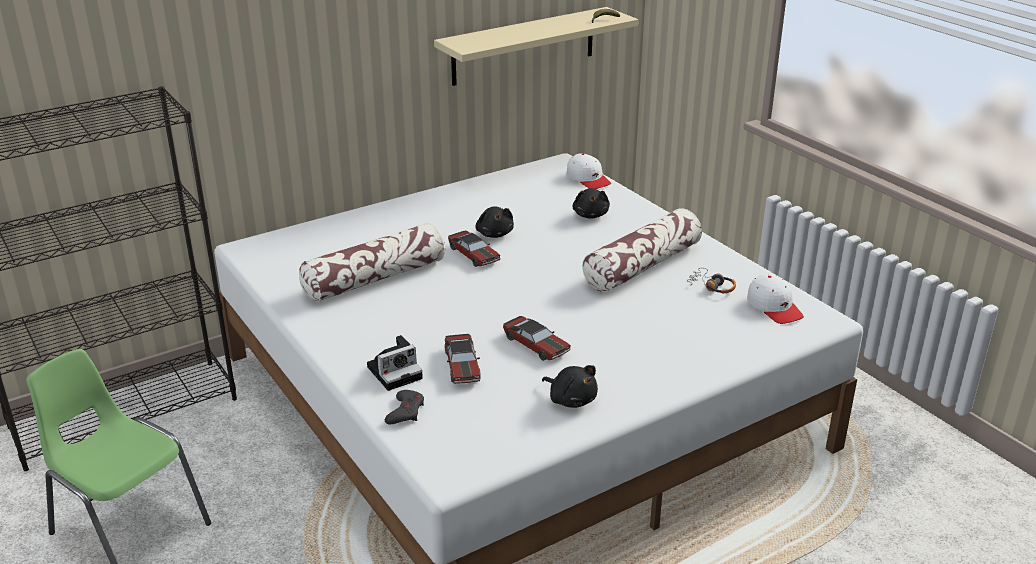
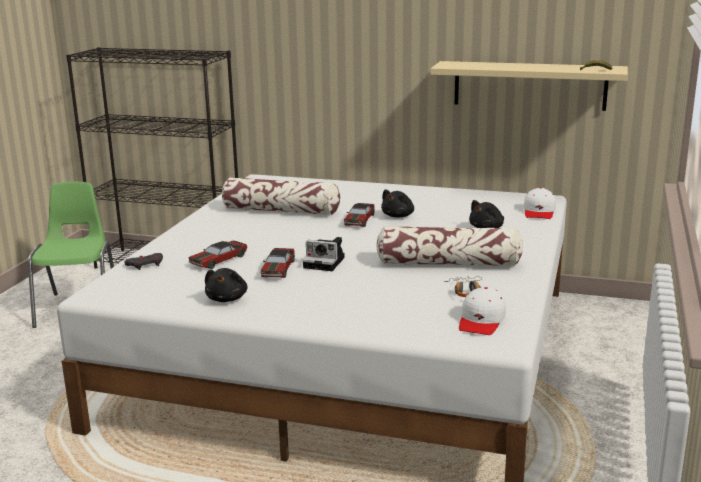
camera: 50 degrees right, 10 degrees down
camera [367,335,423,391] -> camera moved to [303,237,345,271]

